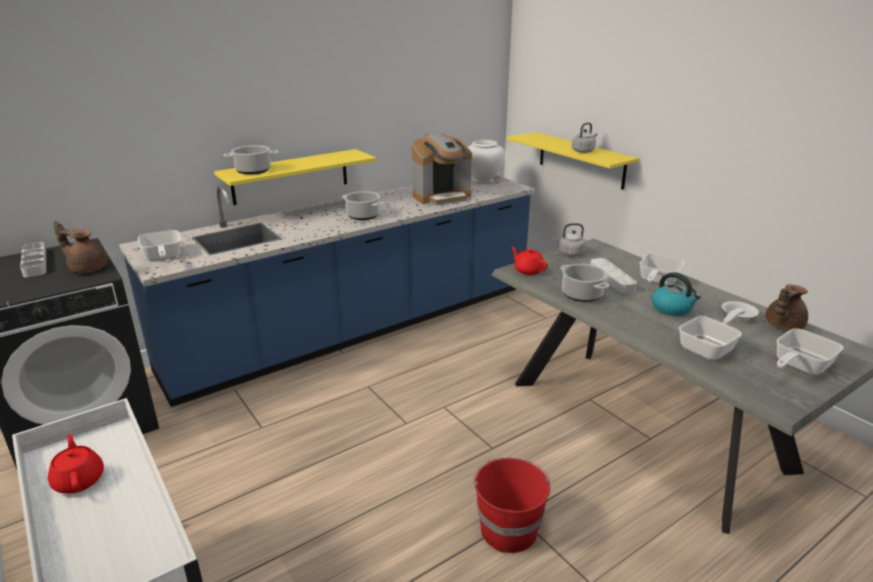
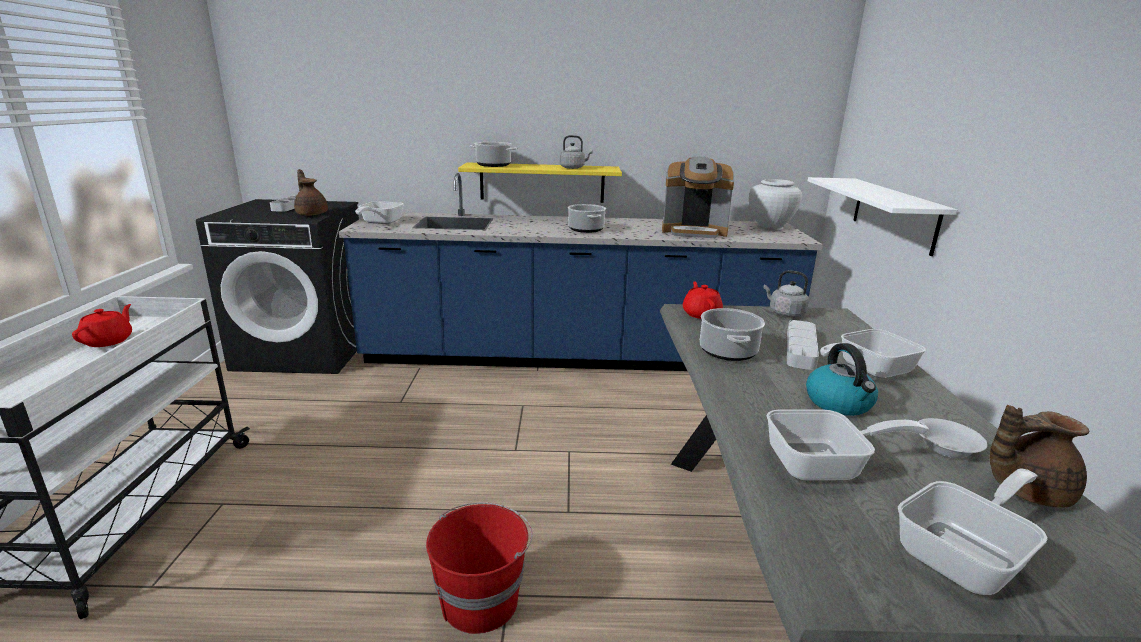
camera: 35 degrees right, 5 degrees down
yellow shelf [507,132,639,190] -> white shelf [808,177,957,256]
grey kettle [572,122,597,153] -> grey kettle moved to [560,135,593,169]
frying pan [776,328,844,375] -> frying pan turned 150 degrees clockwise [898,469,1048,595]

